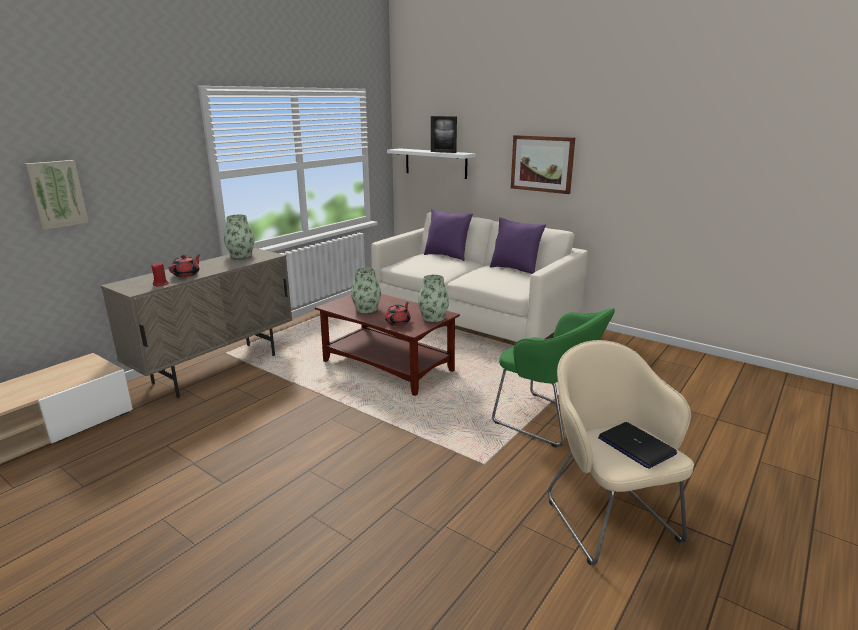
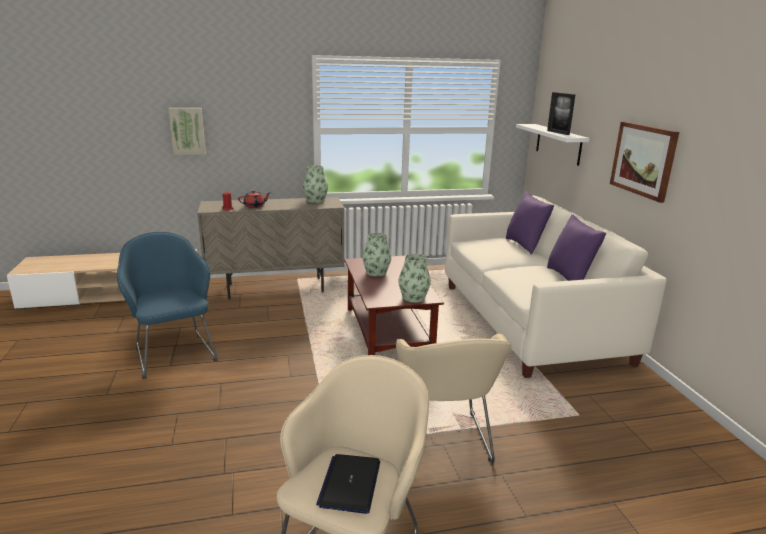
camera: 40 degrees right, 0 degrees up
red teapot [385,302,411,326] -> none
green armchair [492,308,615,448] -> beige armchair [396,334,511,463]
none -> blue armchair [117,232,218,379]

